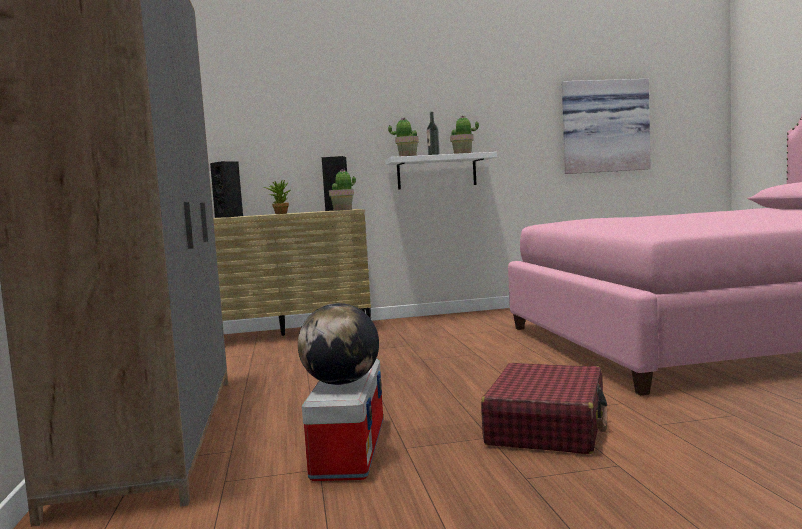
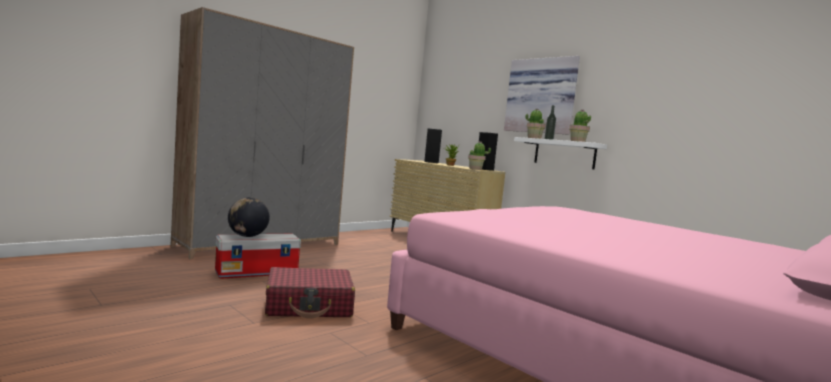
camera: 55 degrees right, 0 degrees up
picture [562,79,651,174] -> picture moved to [504,56,580,135]

